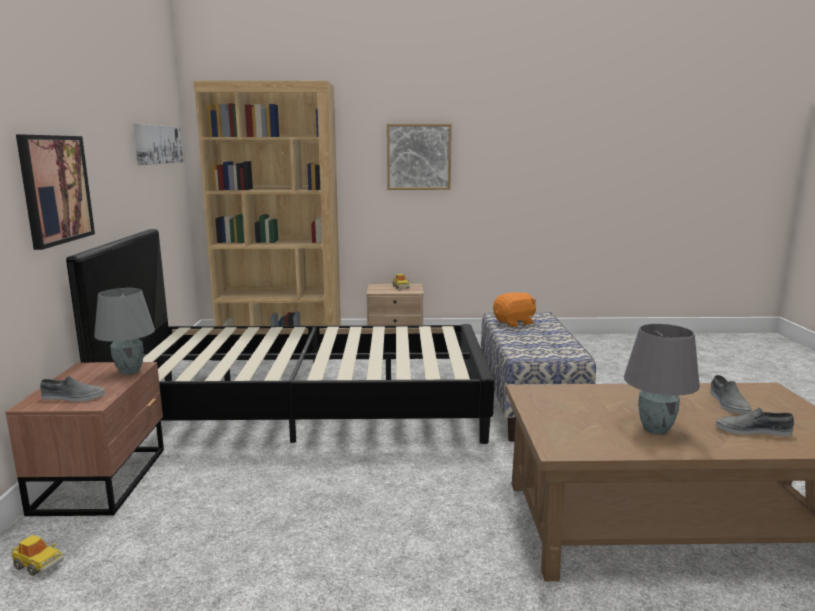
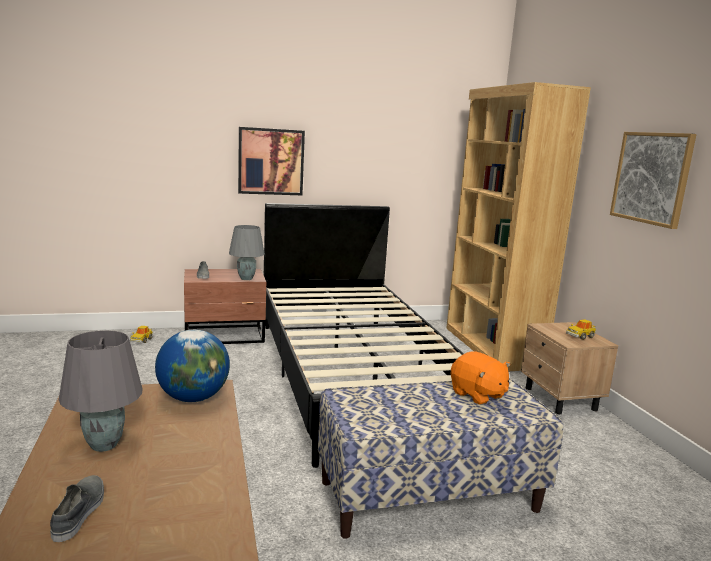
camera: 75 degrees right, 0 degrees up
picture [133,124,183,165] -> none
grey shoe [710,375,752,415] -> none
none -> globe [155,330,230,402]

